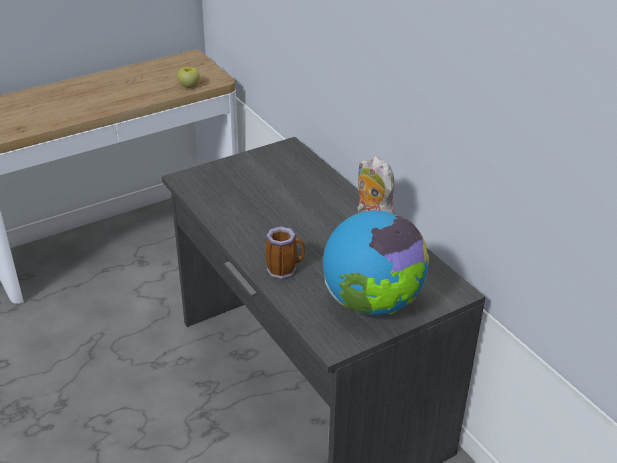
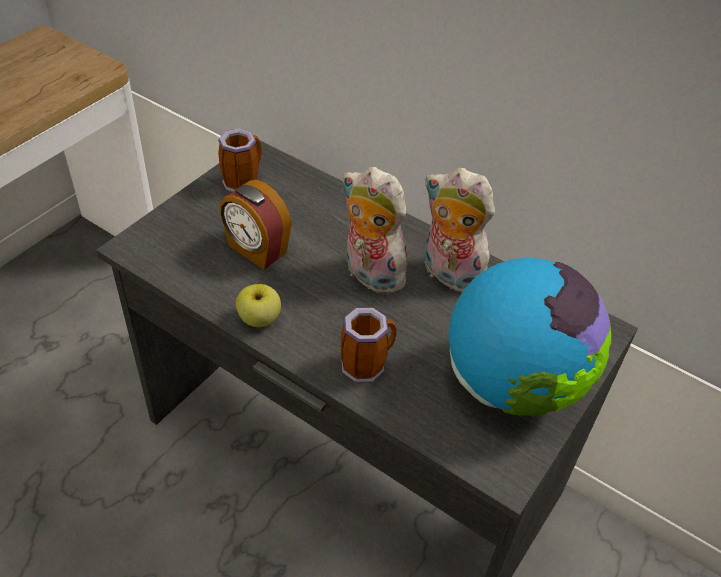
camera: 25 degrees left, 10 degrees up
apple [177,66,200,88] -> apple moved to [236,284,281,327]
none -> mug [218,128,262,192]
none -> alarm clock [219,180,292,269]
none -> plush toy [343,167,409,294]

